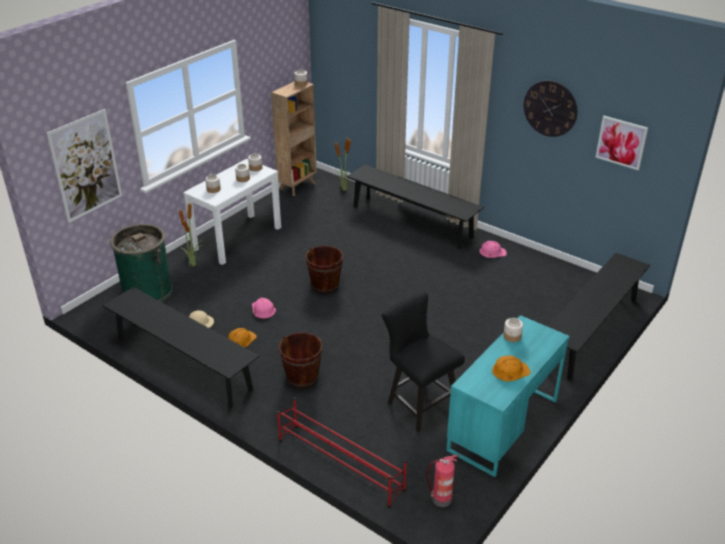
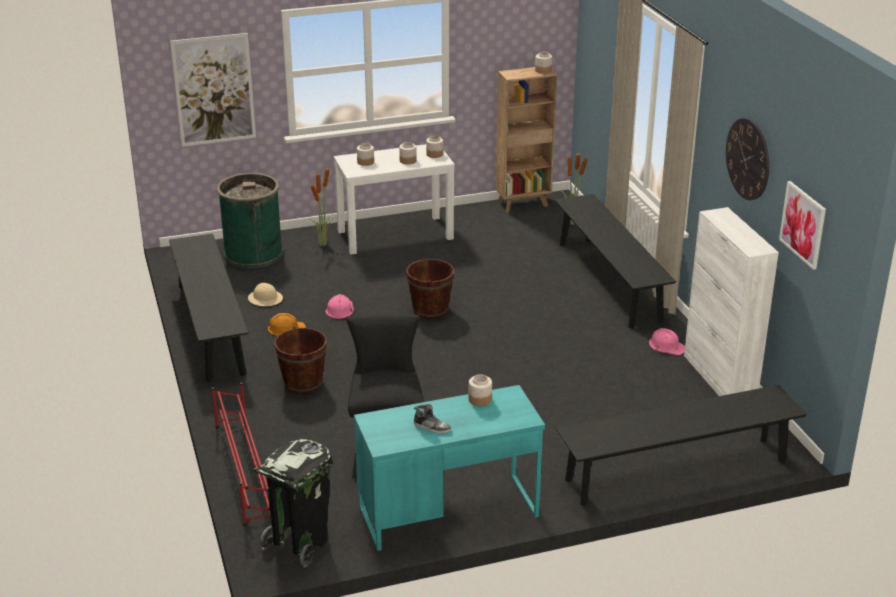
camera: 35 degrees right, 5 degrees down
fire extinguisher [426,455,459,507] -> black trash can [253,439,333,568]
orange hard hat [492,356,531,382] -> shoe [414,404,451,434]
none -> white cabinet [684,207,779,396]

